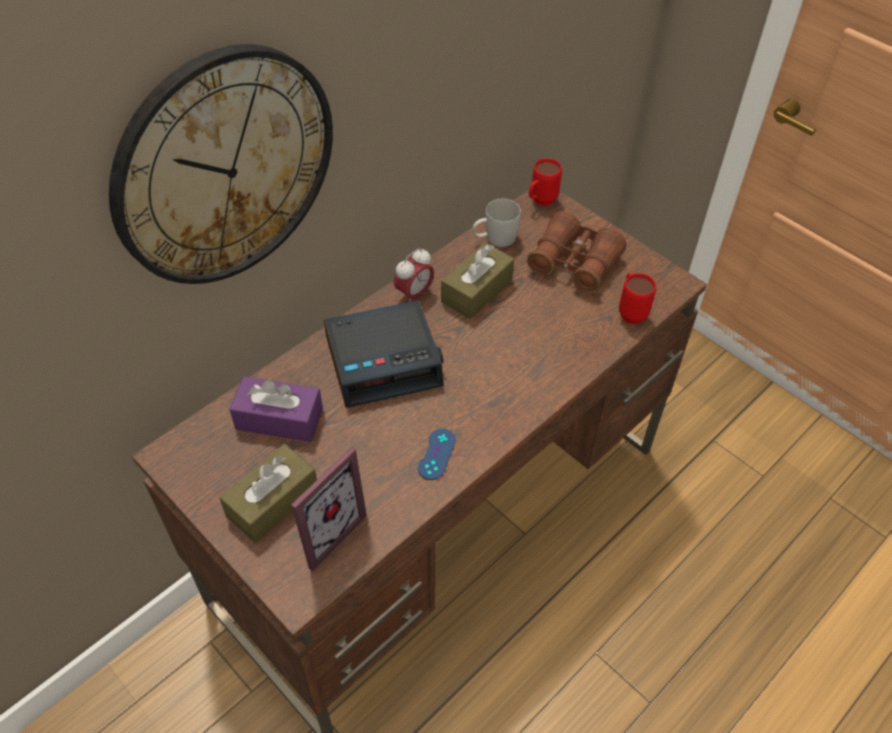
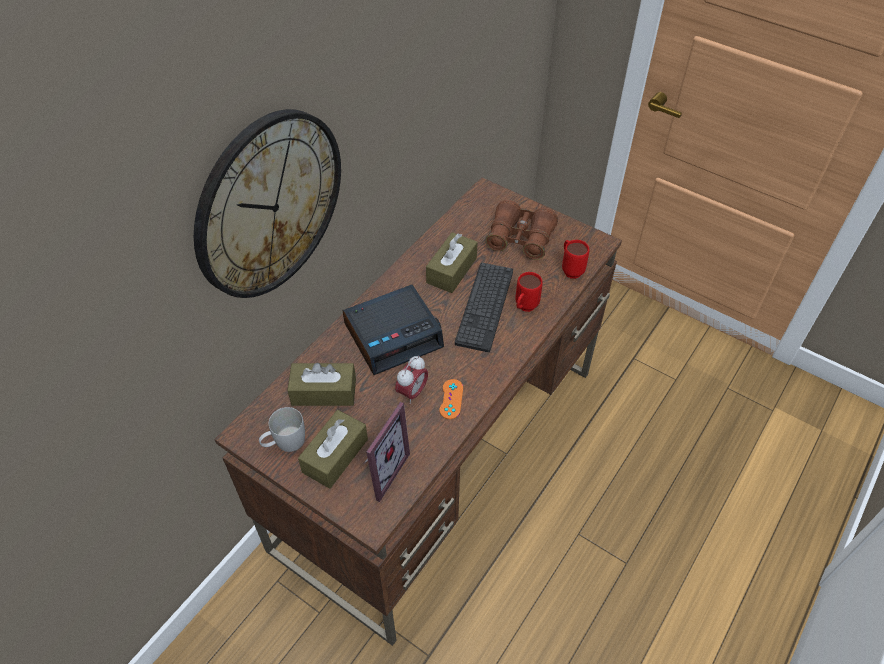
camera: 10 degrees left, 0 degrees up
purple tissue box [229,376,323,442] -> brown tissue box [287,362,356,406]
alarm clock [394,248,434,302] -> alarm clock moved to [395,356,428,404]
blue game controller [418,429,456,480] -> orange game controller [439,379,463,419]
white mug [473,199,521,247] -> white mug moved to [259,407,305,452]
red mug [529,158,562,206] -> red mug moved to [515,272,543,312]
none -> keyboard [455,263,513,352]

